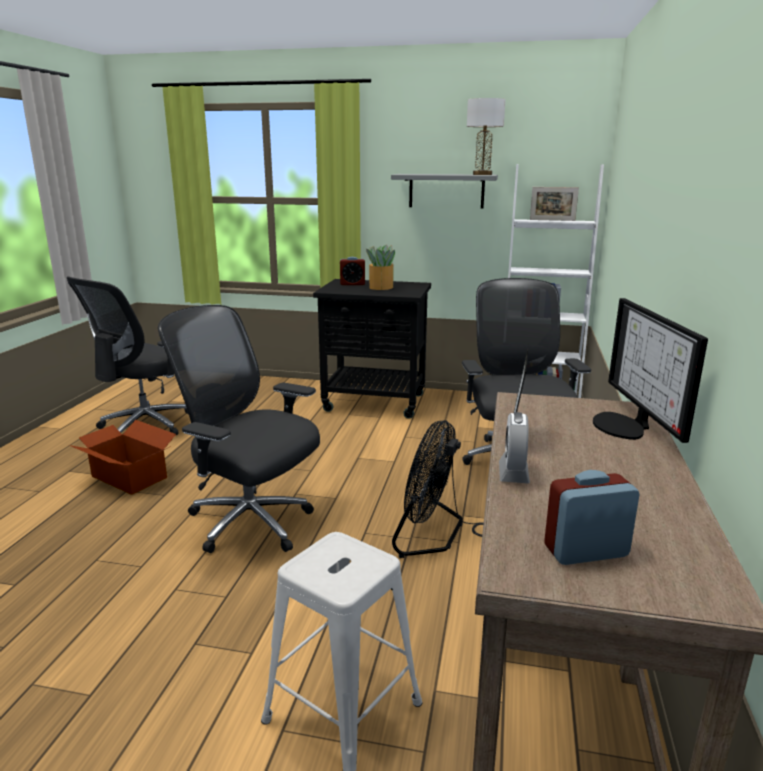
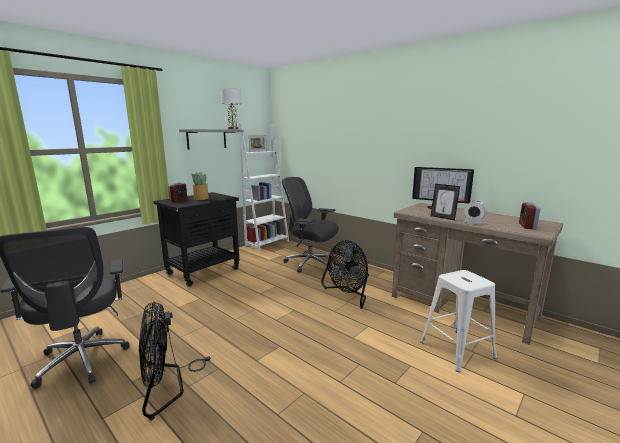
camera: 60 degrees left, 5 degrees down
cardboard box [69,420,176,495] -> black fan [139,301,212,421]
office chair [158,305,320,553] -> none

